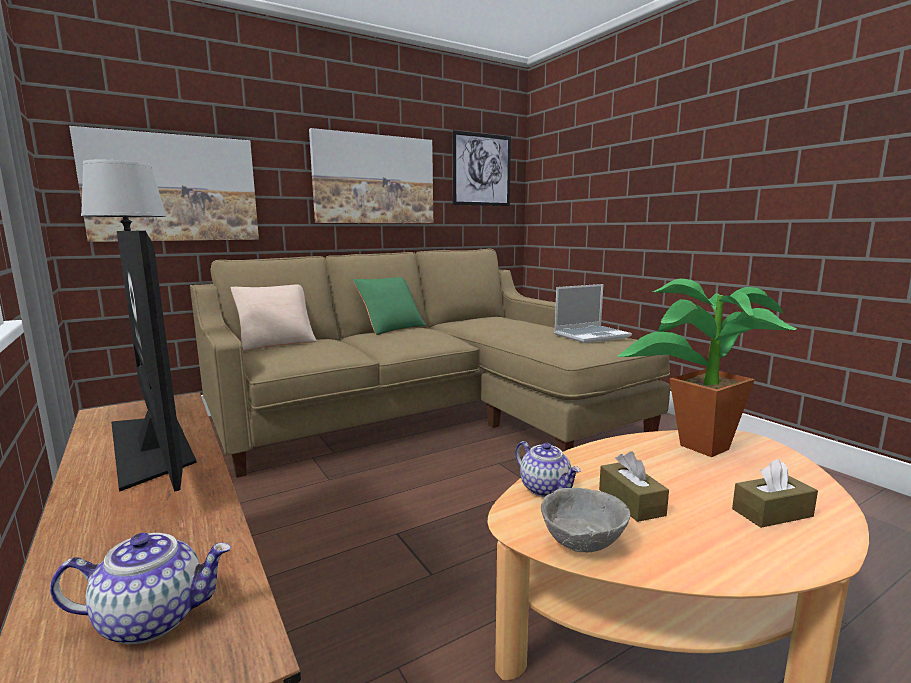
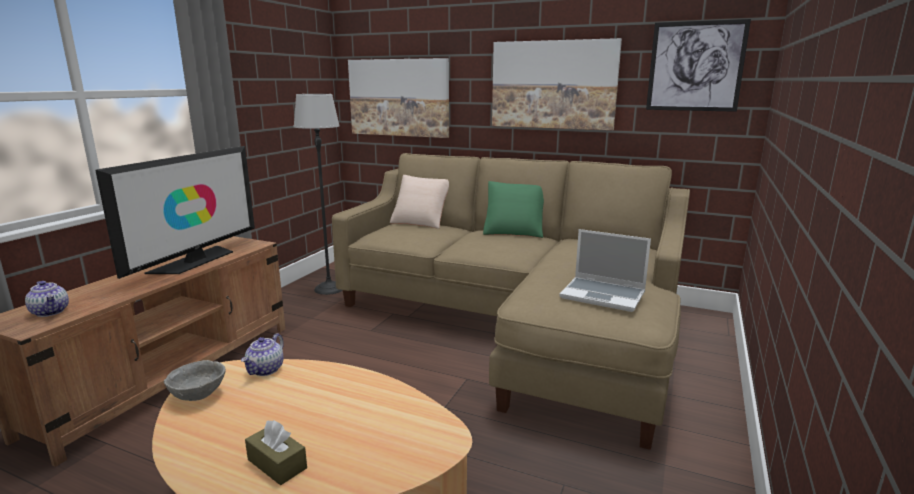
camera: 55 degrees right, 5 degrees up
brown tissue box [599,451,669,522] -> none
potted plant [617,279,796,457] -> none

